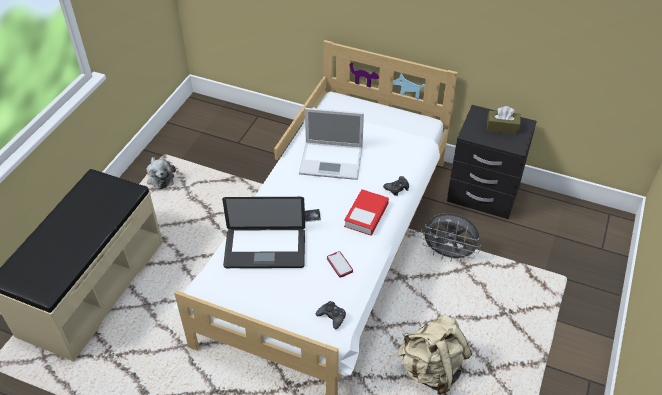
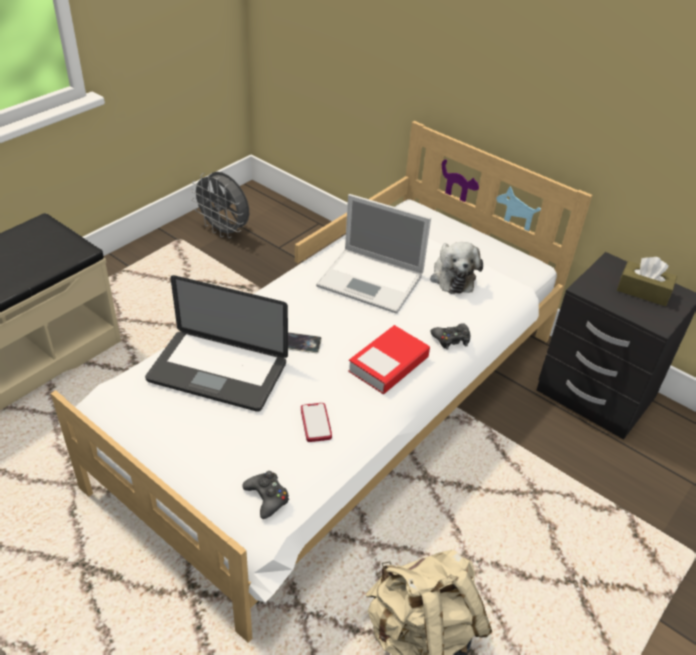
camera: 15 degrees right, 5 degrees down
plush toy [147,157,176,190] -> plush toy moved to [430,242,483,294]
grey fan [420,213,481,262] -> grey fan moved to [191,172,249,238]

